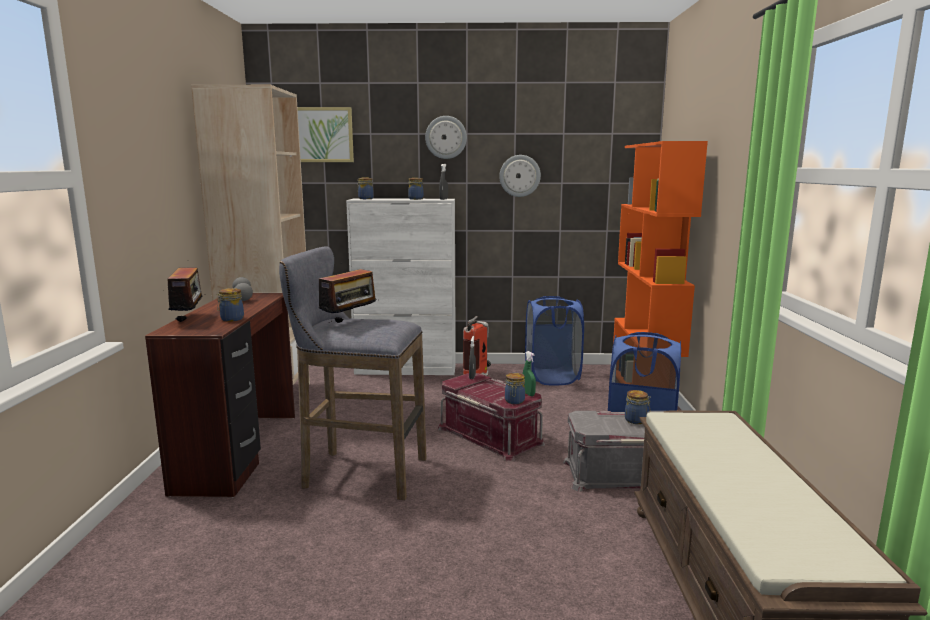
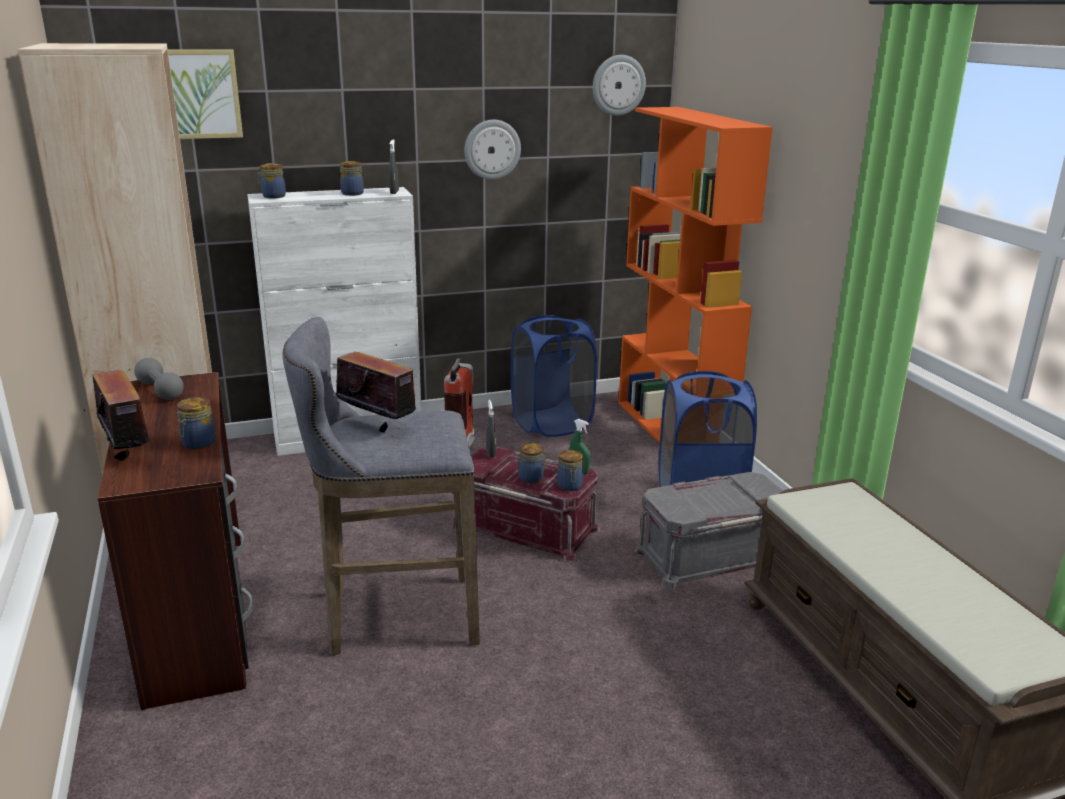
camera: 20 degrees left, 10 degrees up
radio [312,261,378,323] -> radio turned 75 degrees counterclockwise [336,344,416,432]
wall clock [425,116,467,159] -> wall clock moved to [593,55,646,116]
jar [625,390,651,424] -> jar moved to [518,443,547,483]

